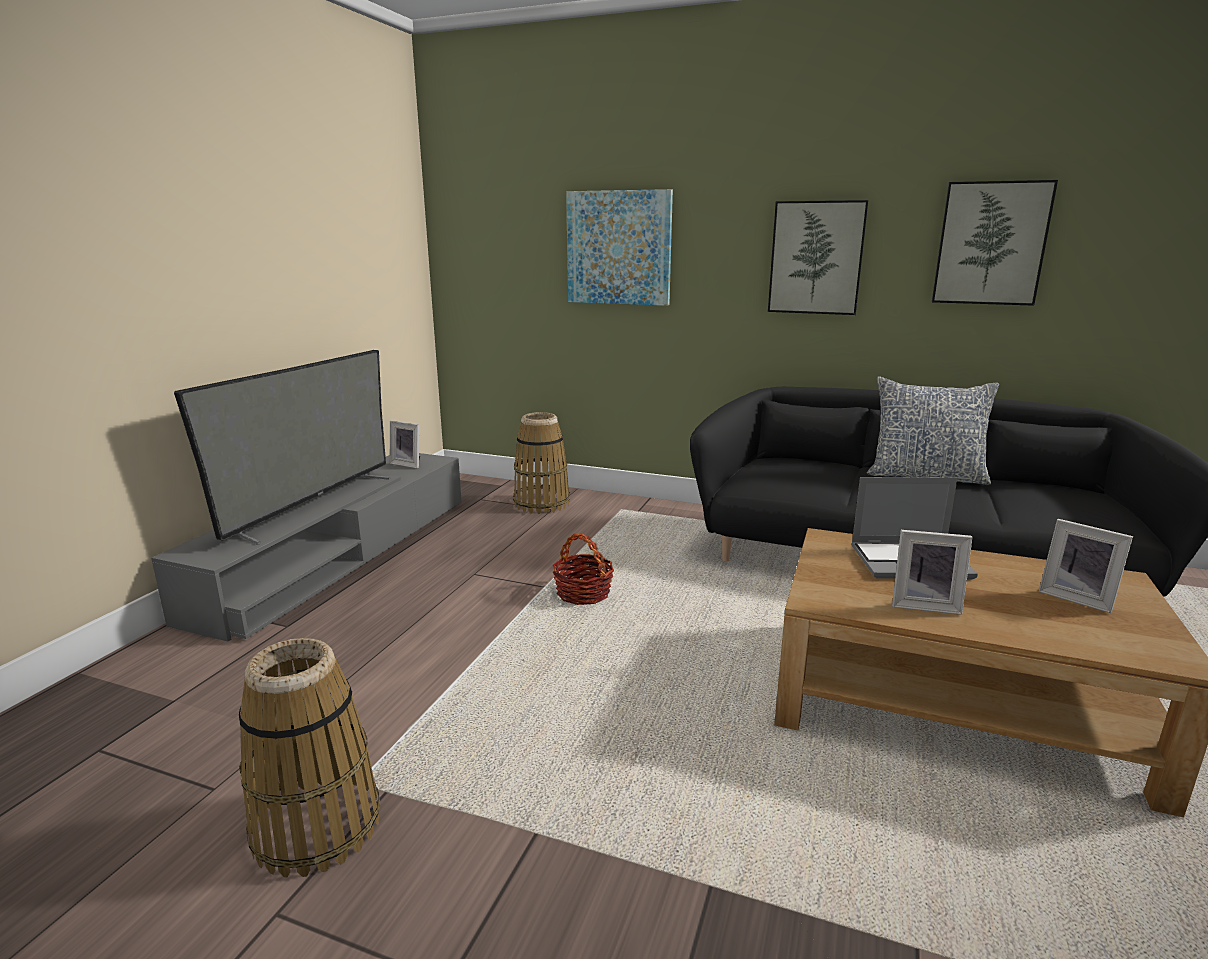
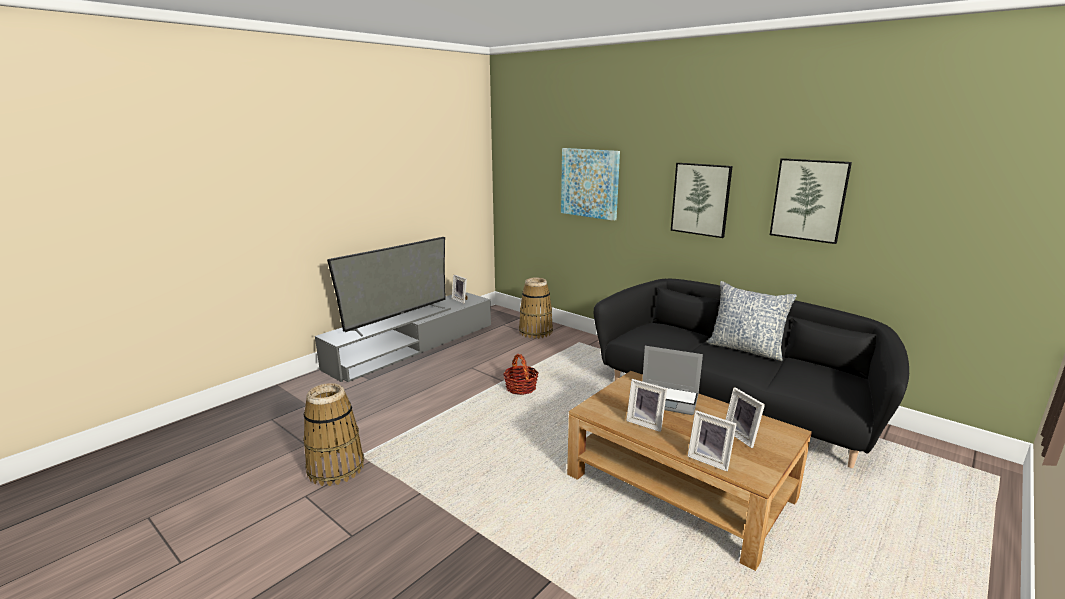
camera: 20 degrees right, 0 degrees up
none -> picture frame [687,410,737,471]

